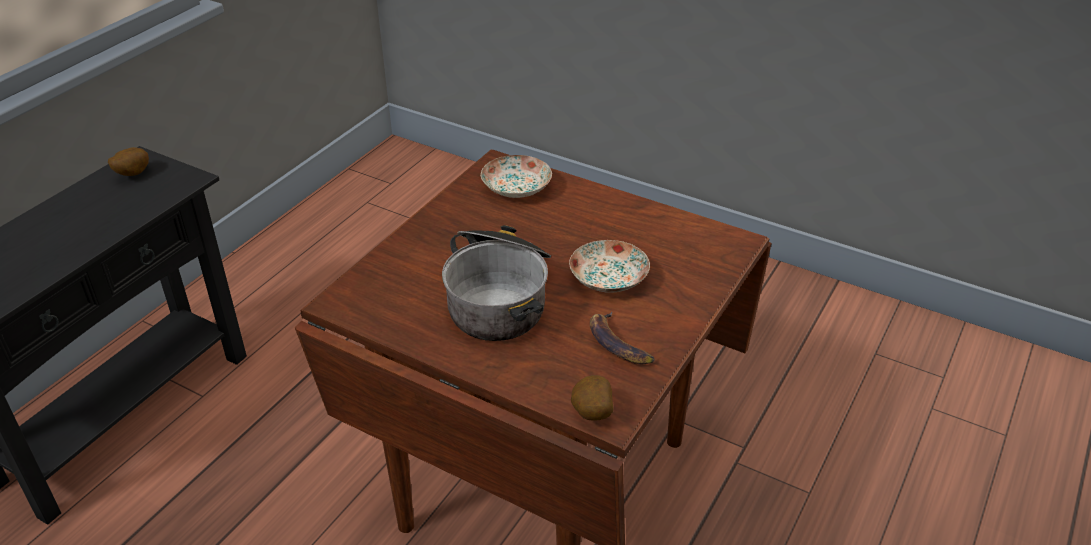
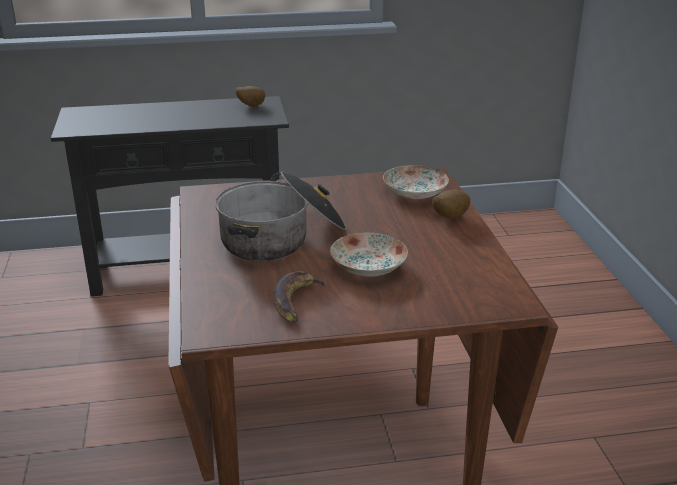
camera: 50 degrees right, 10 degrees down
potato [571,375,613,421] -> potato moved to [432,190,470,219]

